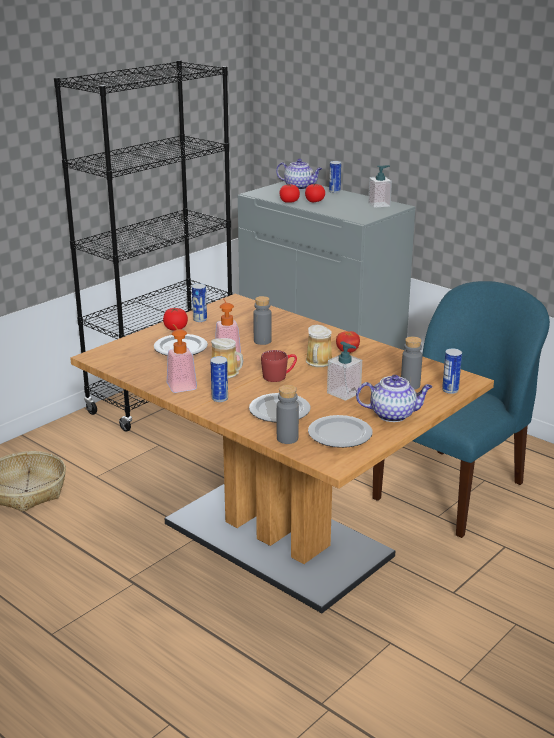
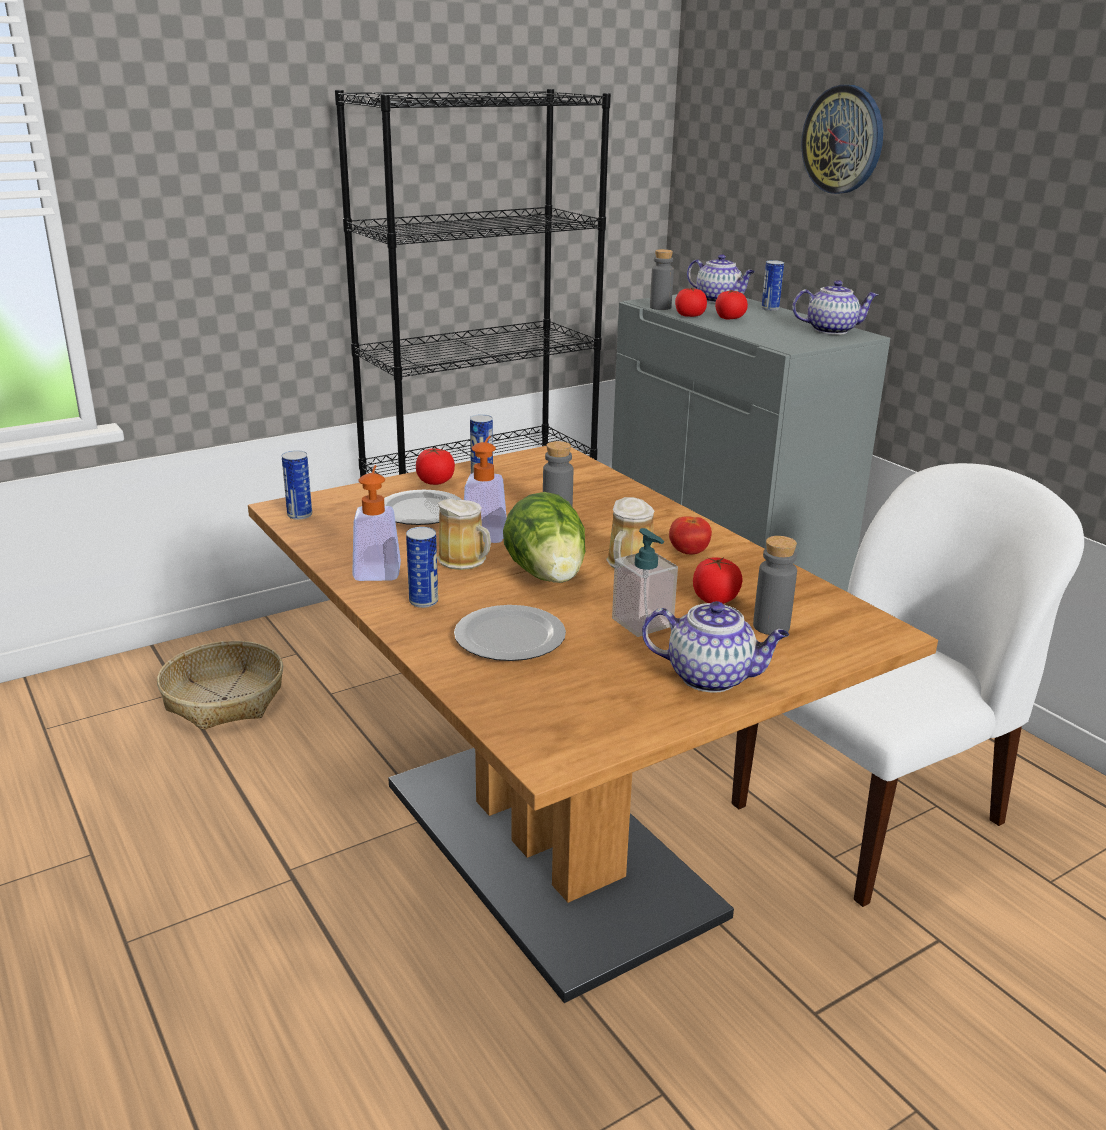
camera: 15 degrees right, 0 degrees up
red mug [261,350,297,382] -> lettuce [503,492,585,583]
grey bottle [277,385,299,444] -> grey bottle moved to [650,249,674,310]
plate [308,415,372,448] -> none
soap dispenser [368,165,392,208] -> teapot [792,280,878,335]
blue chair [373,281,550,538] -> white chair [732,463,1084,907]
can [442,348,462,394] -> can moved to [282,450,312,520]
none -> tomato [693,557,743,604]
none -> wall clock [801,85,883,194]

